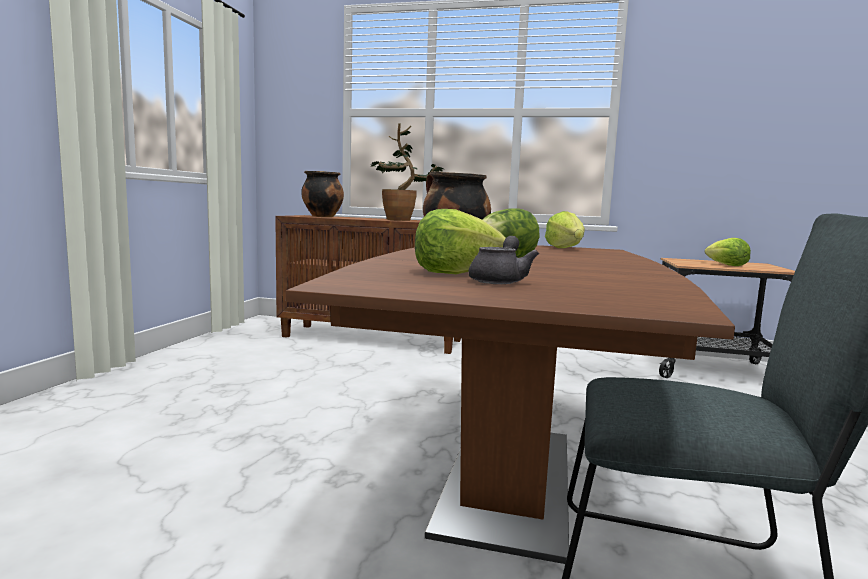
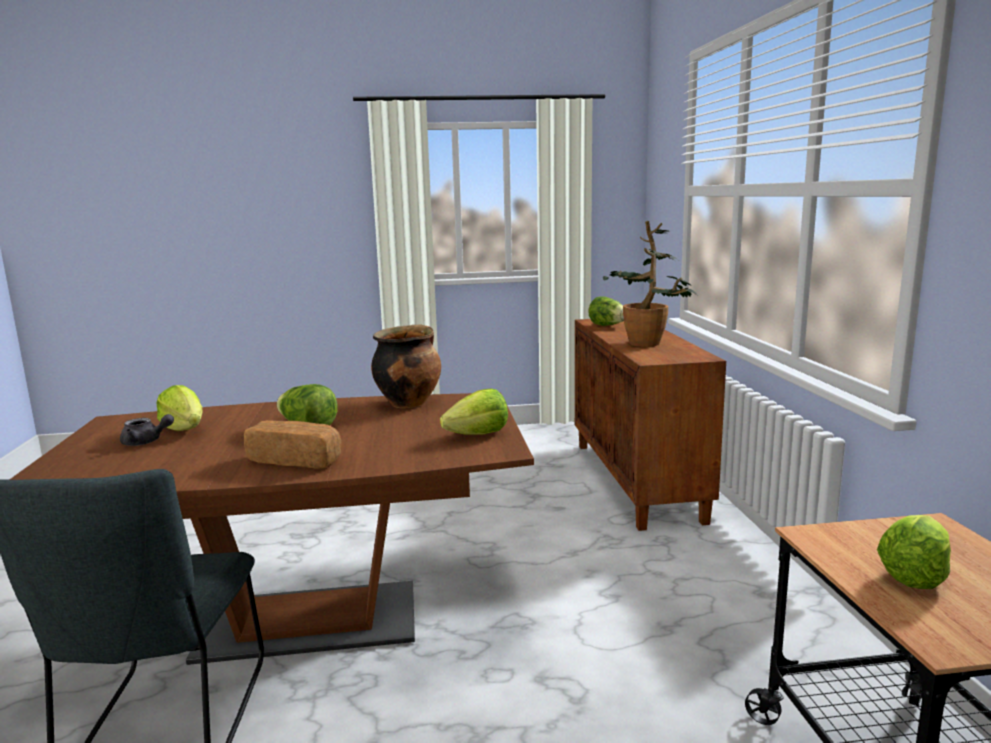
camera: 70 degrees right, 5 degrees up
cooking pot [301,171,344,217] -> lettuce [588,296,624,326]
none -> bread [244,420,342,469]

